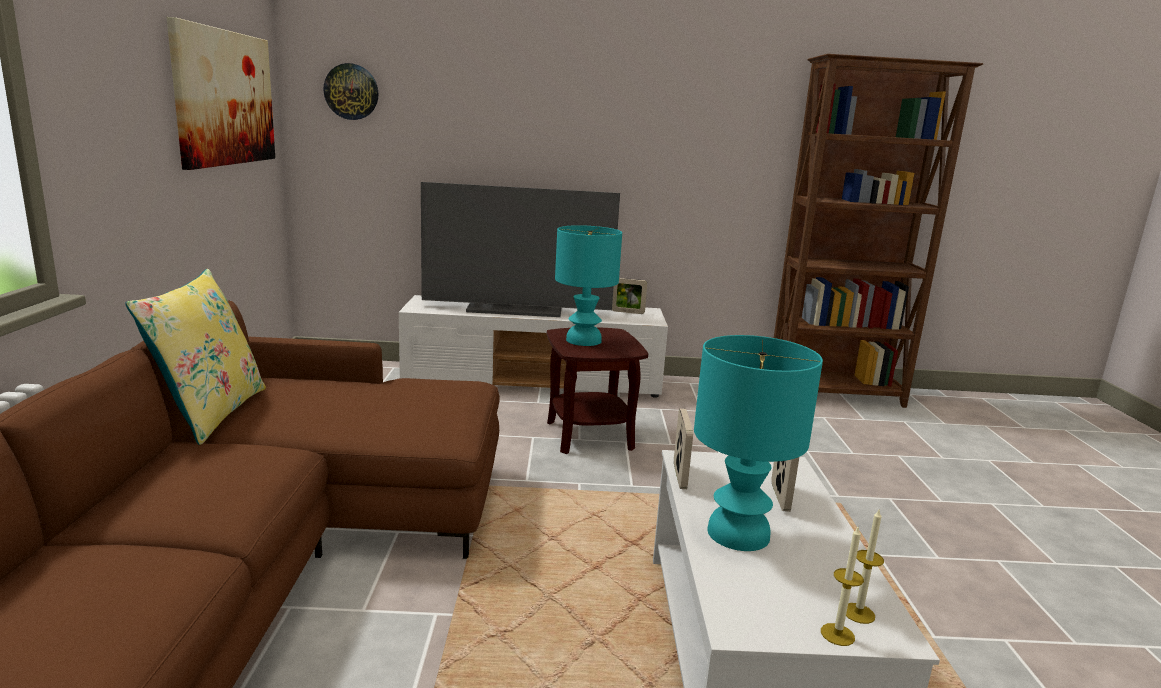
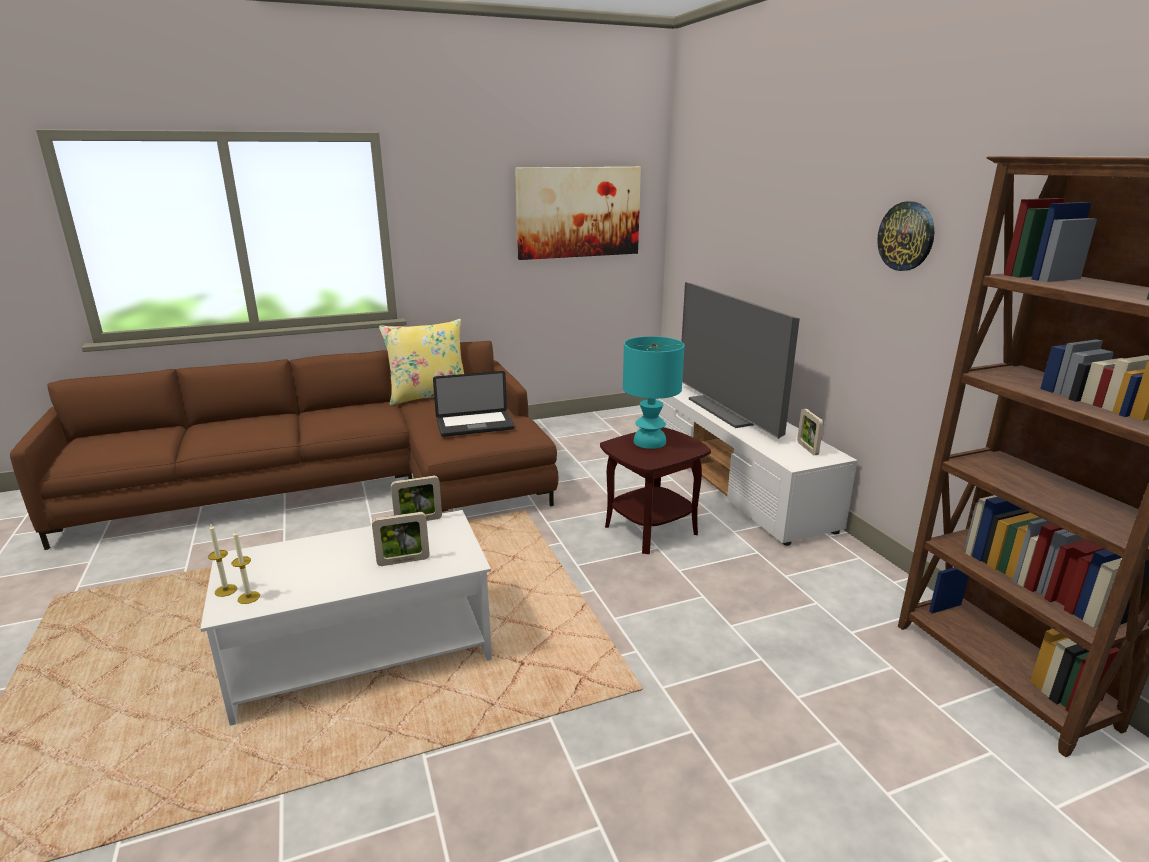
camera: 70 degrees right, 5 degrees up
wall clock [323,63,379,120] -> wall clock moved to [877,201,934,271]
turquoise table lamp [694,335,823,551] -> none
none -> laptop [433,371,515,437]

